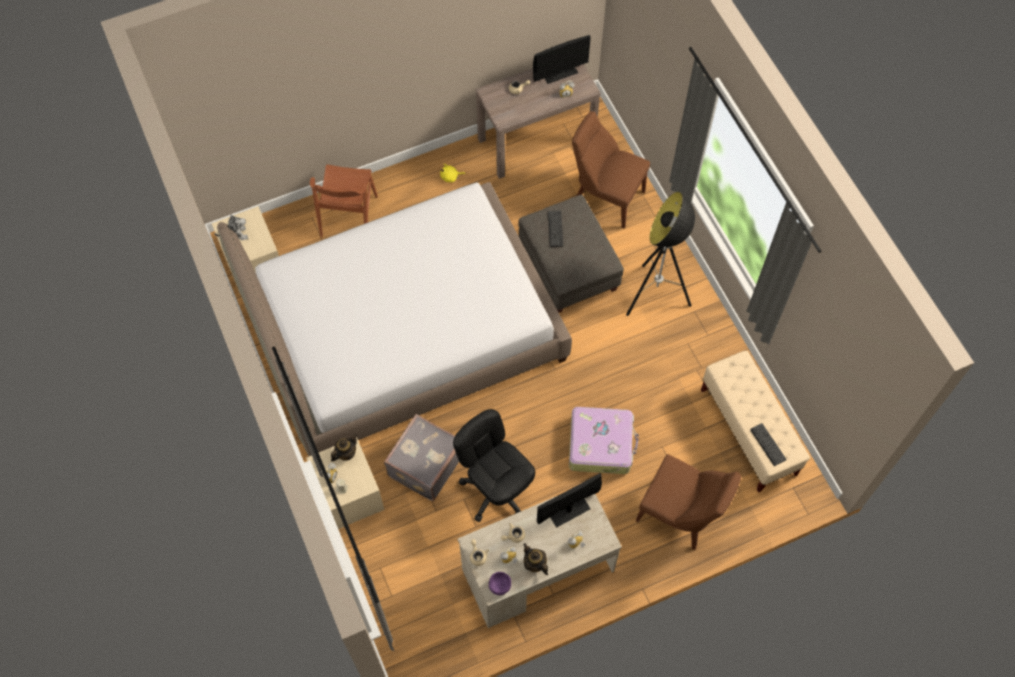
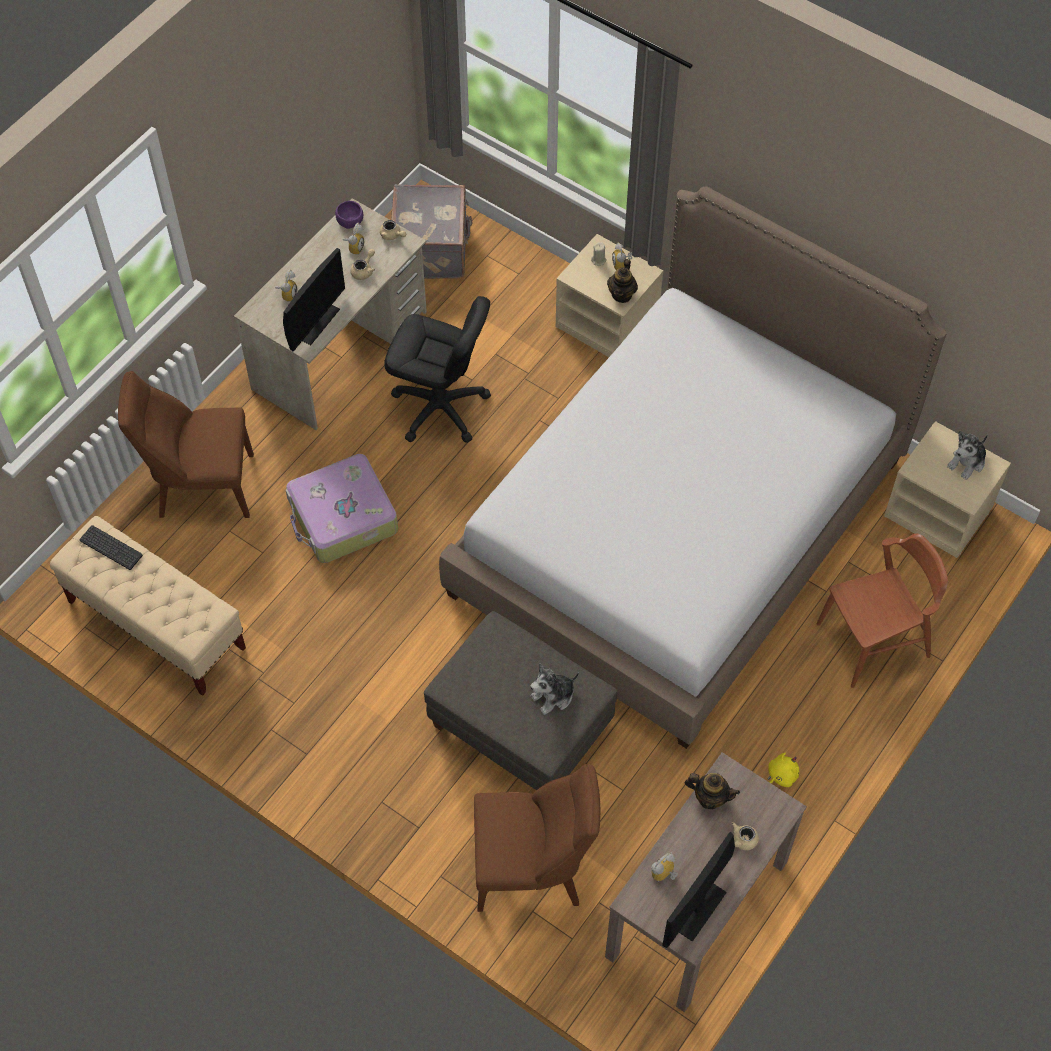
camera: 150 degrees right, 5 degrees down
brown chair [310,164,378,237] -> brown chair turned 90 degrees clockwise [817,534,948,688]
grey suitcase [384,414,459,501] -> grey suitcase moved to [391,184,473,279]
teapot [523,543,548,575] -> teapot moved to [684,773,740,809]
keyboard [548,211,563,247] -> plush toy [530,663,579,715]
floor lamp [626,192,695,316] -> none

